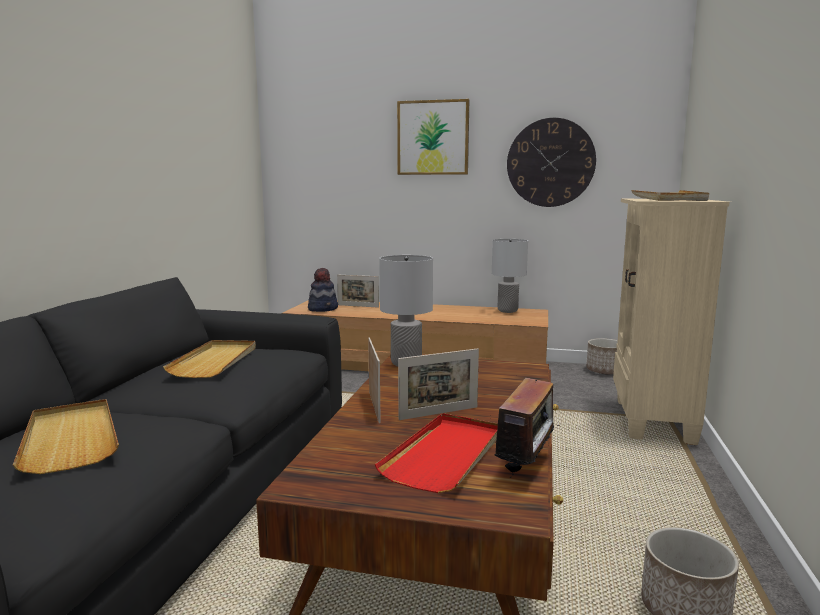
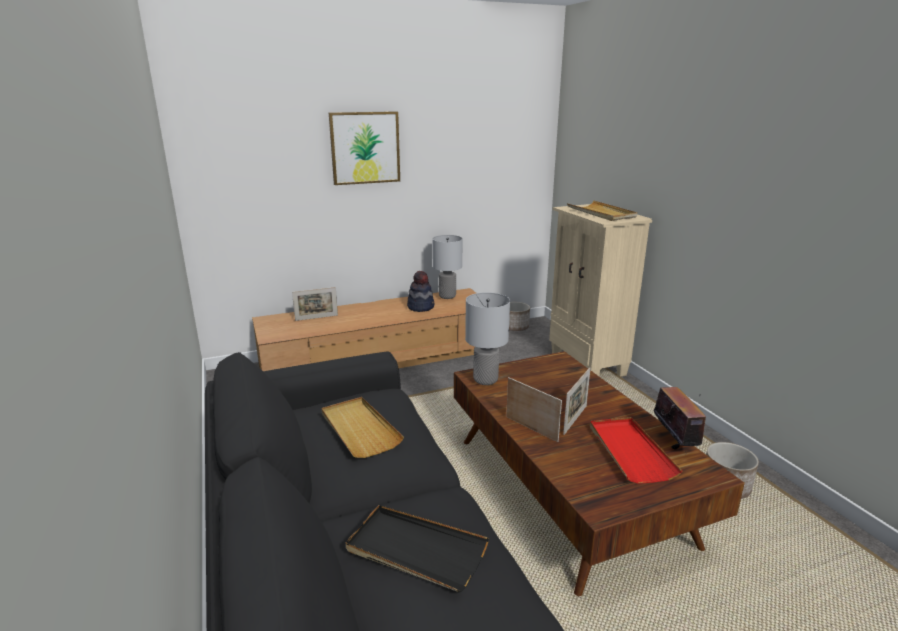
camera: 35 degrees left, 10 degrees up
beige tray [13,399,119,474] -> black tray [346,505,489,593]
hat [308,268,338,312] -> hat moved to [407,271,434,312]
wall clock [507,118,596,207] -> none

